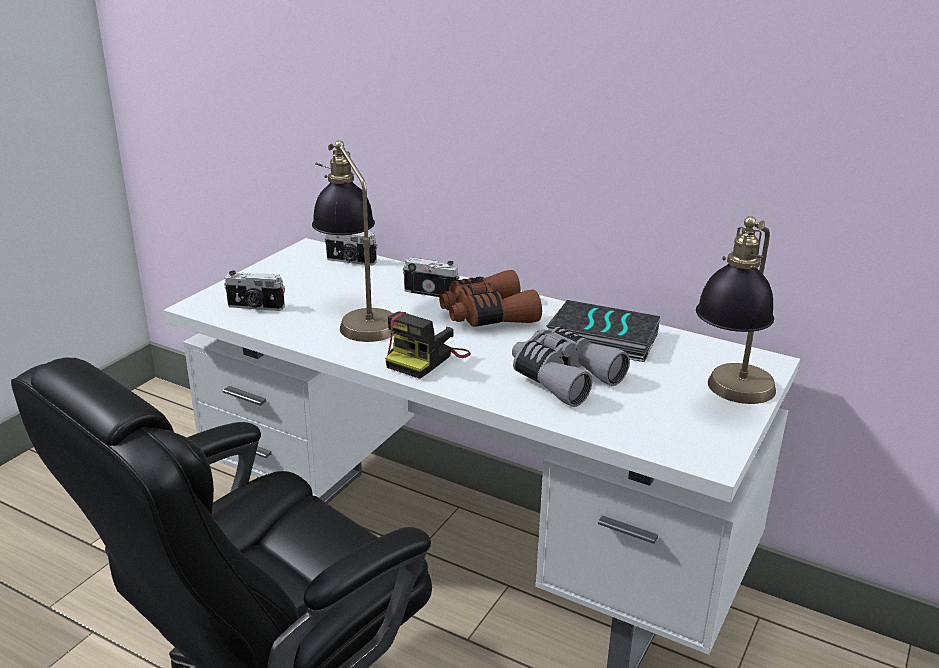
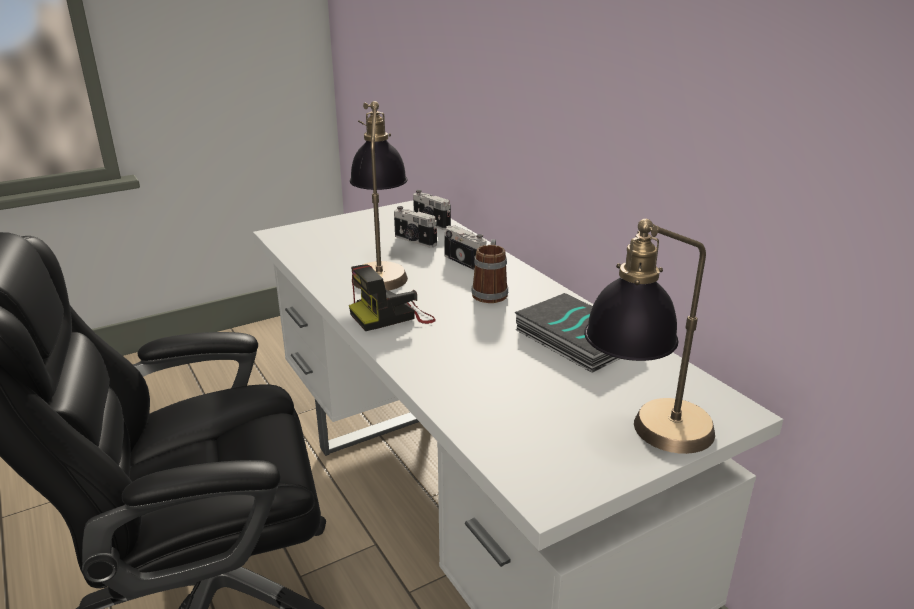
camera: 30 degrees right, 0 degrees up
camera [224,271,285,311] -> camera moved to [394,206,437,248]
brown binoculars [439,270,542,327] -> mug [471,239,508,303]
grey binoculars [512,327,630,407] -> none

